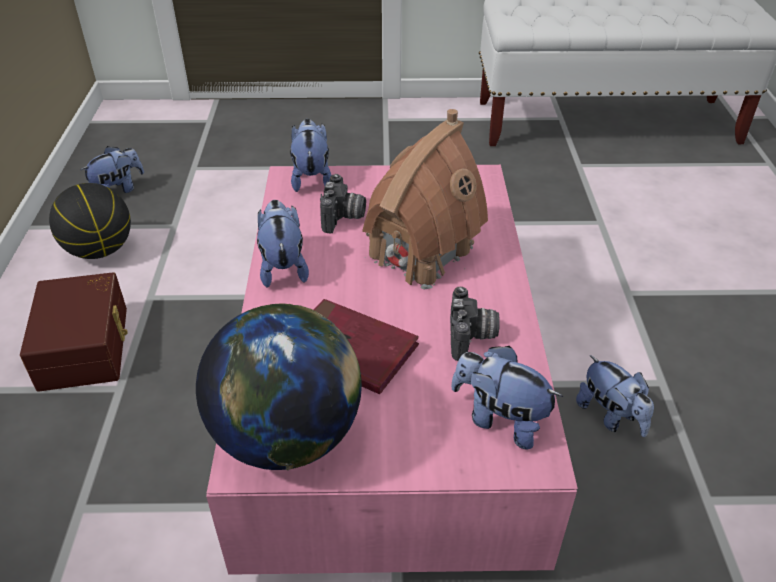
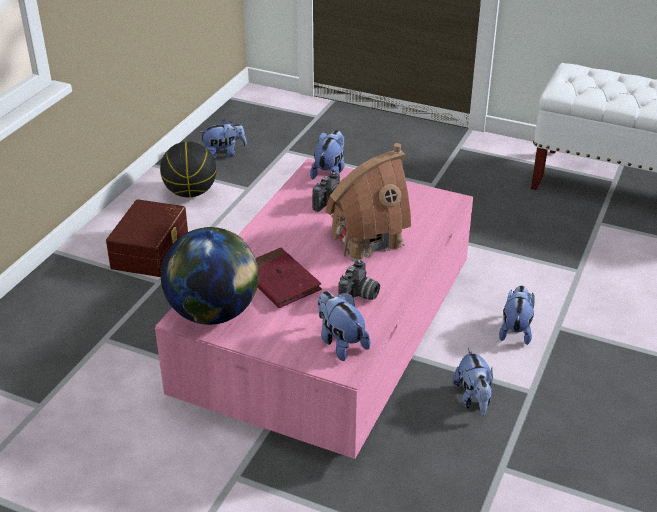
camera: 25 degrees right, 5 degrees down
plush toy [257,200,309,288] -> plush toy moved to [499,285,534,345]

